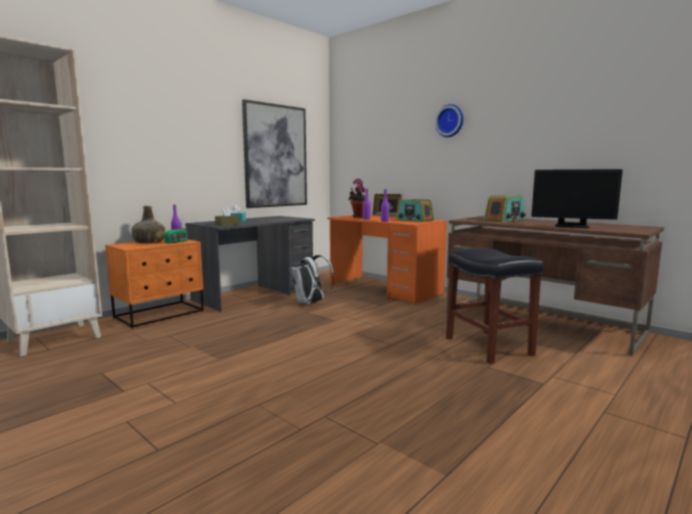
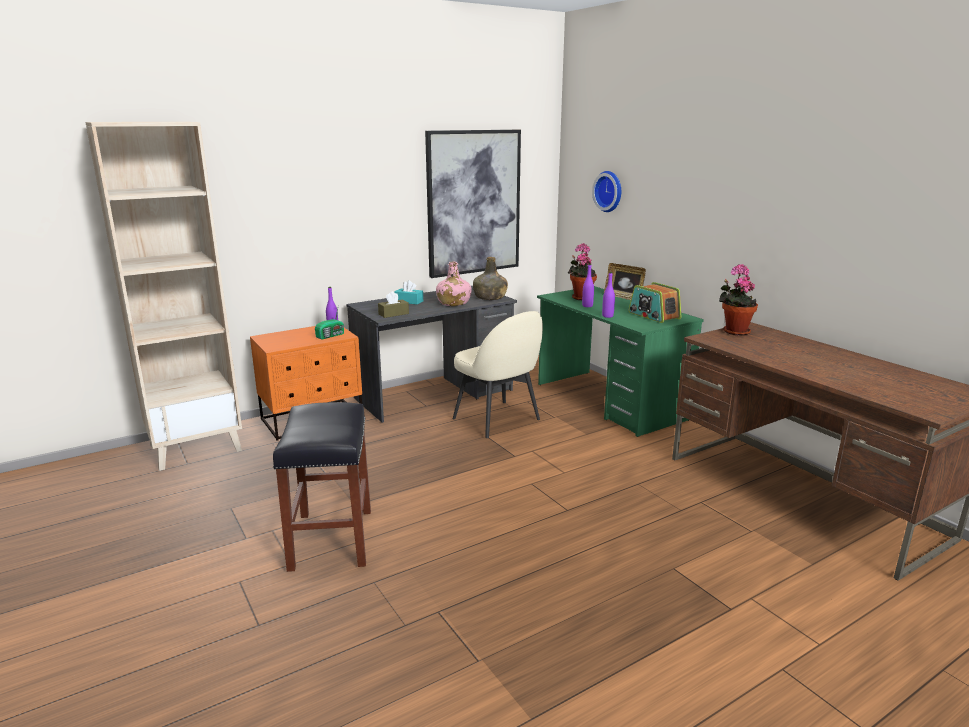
camera: 15 degrees right, 10 degrees up
green bottle [131,206,165,243] -> green bottle moved to [473,257,508,300]
white backpack [290,255,334,305] -> beige chair [453,311,543,438]
orange desk [327,215,448,304] -> green desk [537,286,704,437]
wall clock [435,104,464,137] -> wall clock moved to [592,171,621,212]
black stool [446,248,543,364] -> black stool moved to [273,402,371,572]
radio [484,195,526,222] -> none
monitor [531,169,623,228] -> none
none -> pink bottle [436,261,472,306]
none -> potted plant [719,264,758,336]

